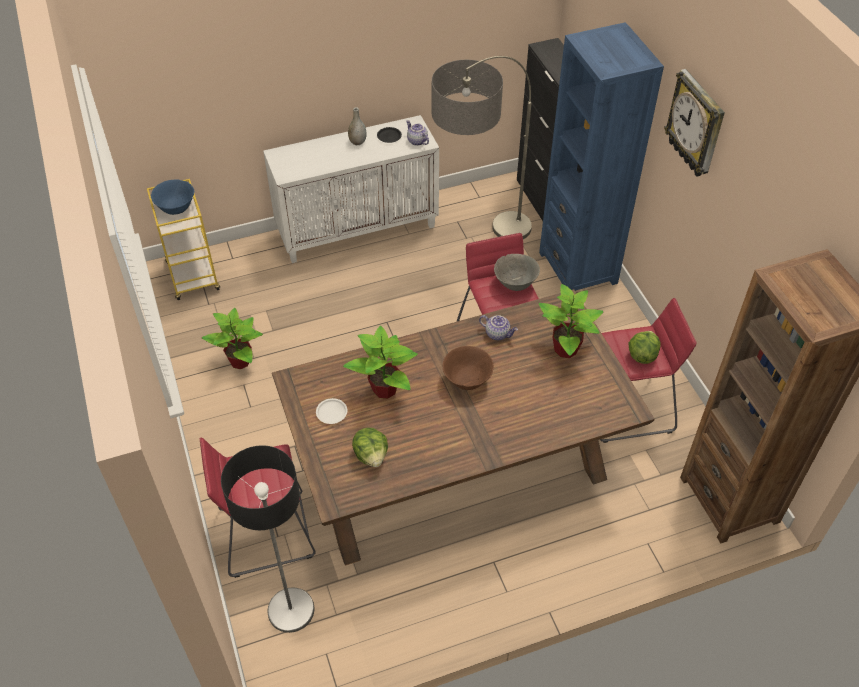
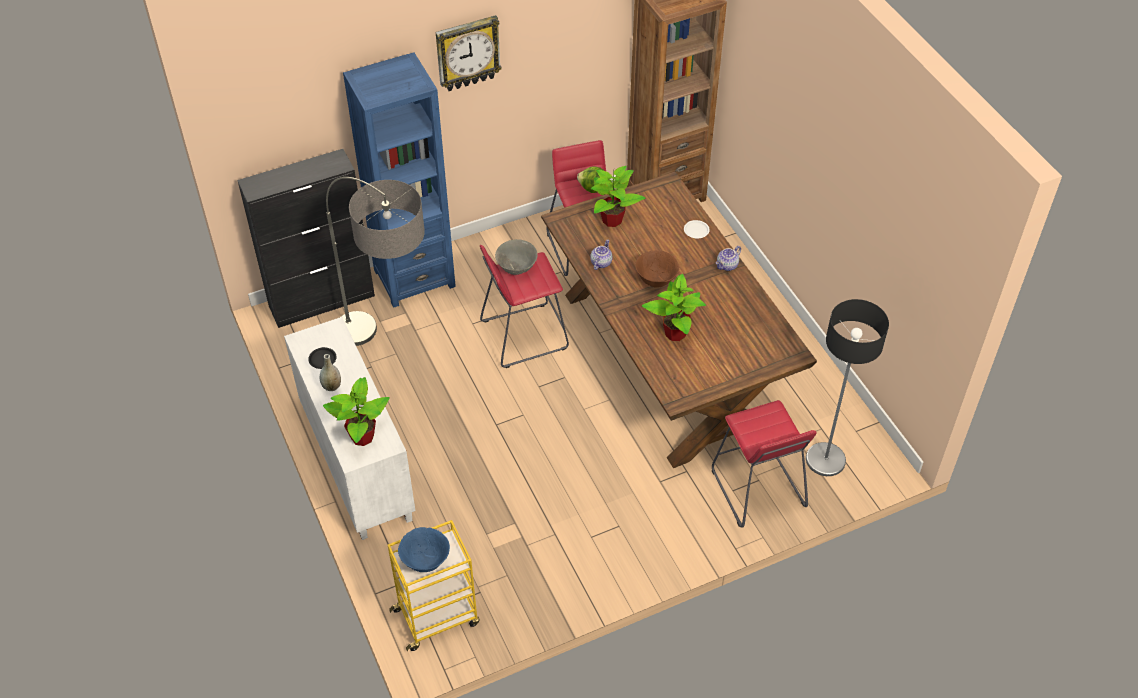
camera: 95 degrees left, 0 degrees up
potted plant [202,308,263,369] -> potted plant moved to [323,377,390,446]
white plate [316,398,347,424] -> white plate moved to [684,220,710,239]
lettuce [352,428,388,467] -> none
teapot [406,120,429,146] -> teapot moved to [716,246,741,271]

